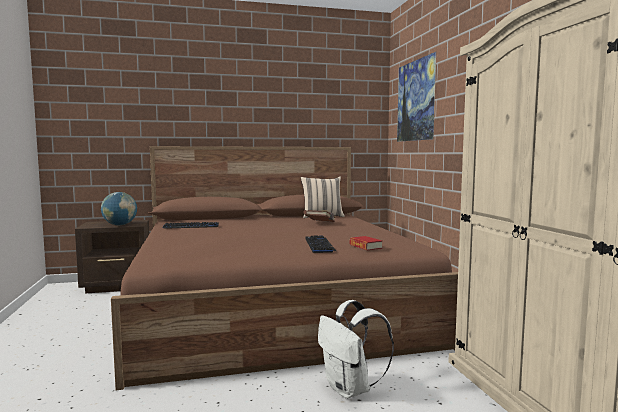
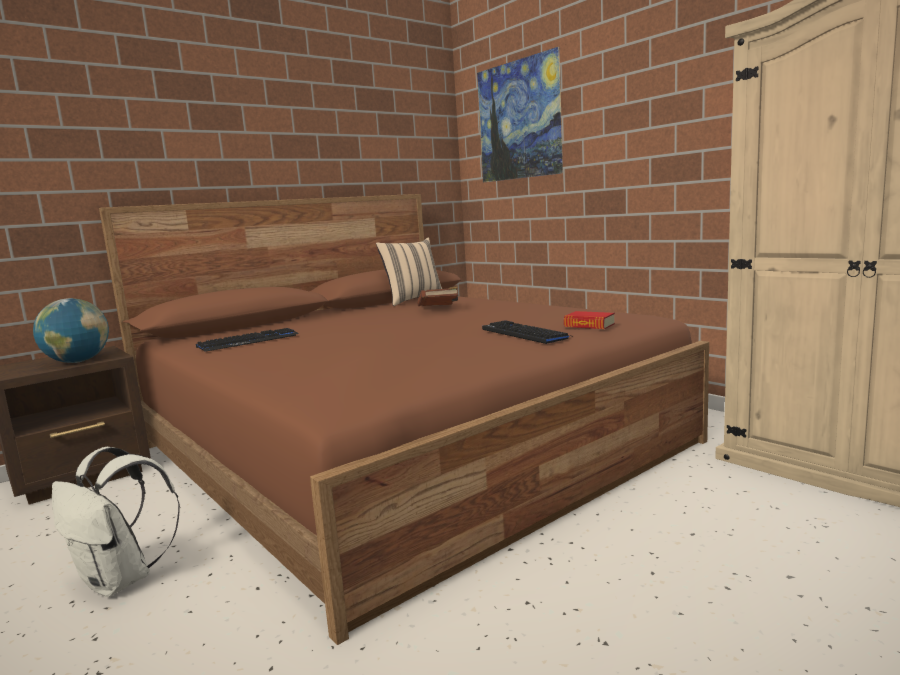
camera: 25 degrees left, 5 degrees up
white backpack [318,300,394,399] -> white backpack moved to [52,447,180,597]

